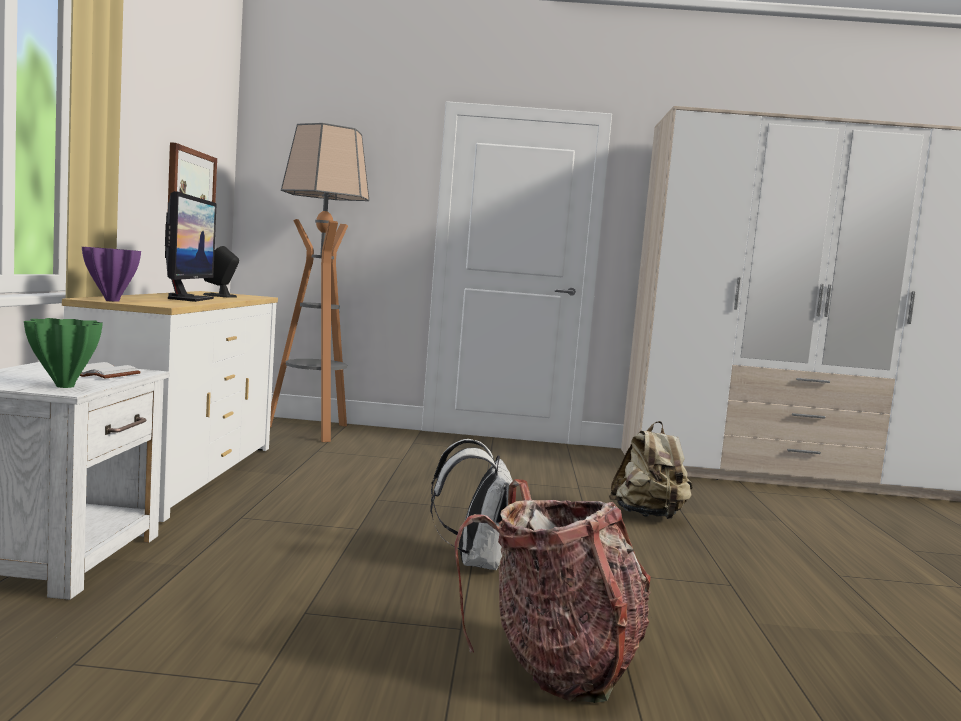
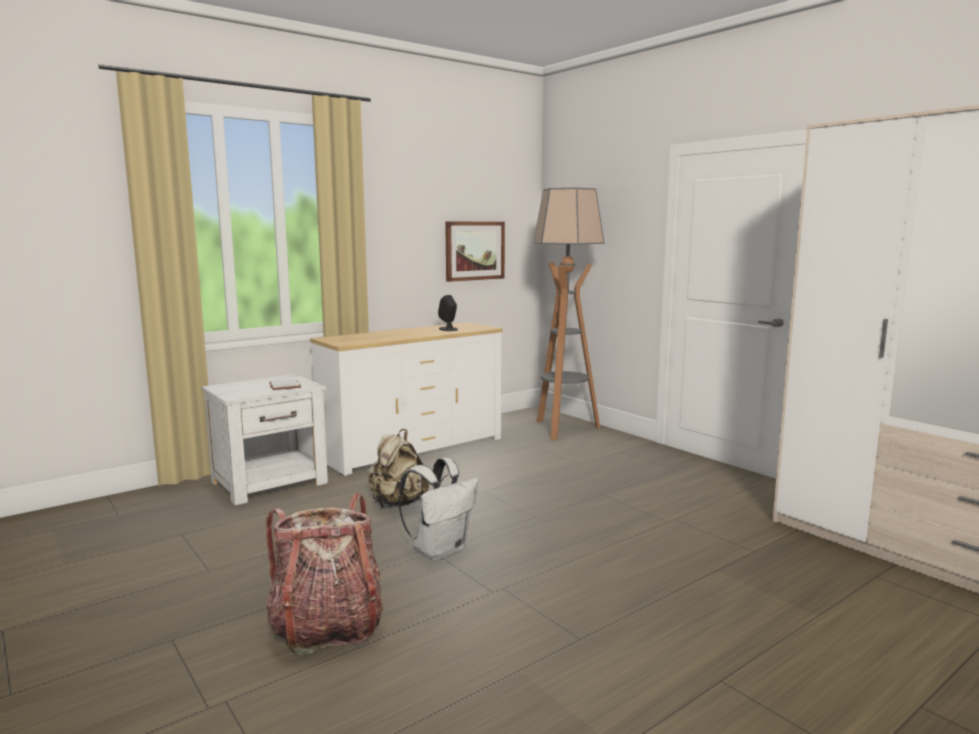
camera: 50 degrees right, 5 degrees up
green vase [24,318,103,388] -> none
purple vase [82,247,141,302] -> none
monitor [165,191,217,302] -> none
beige backpack [609,421,693,519] -> beige backpack moved to [367,429,429,508]

